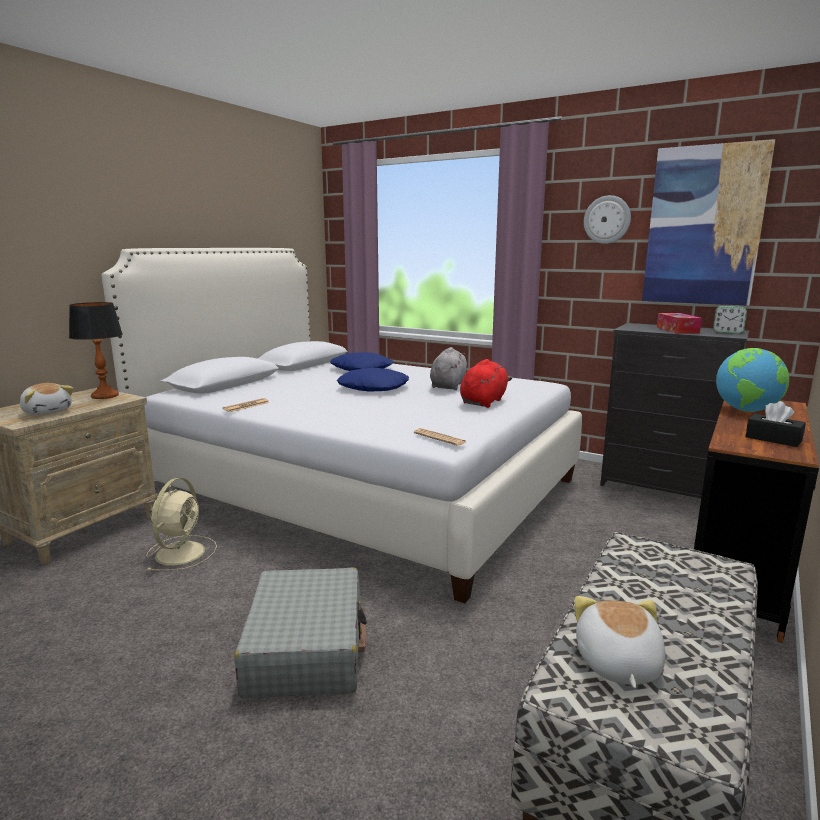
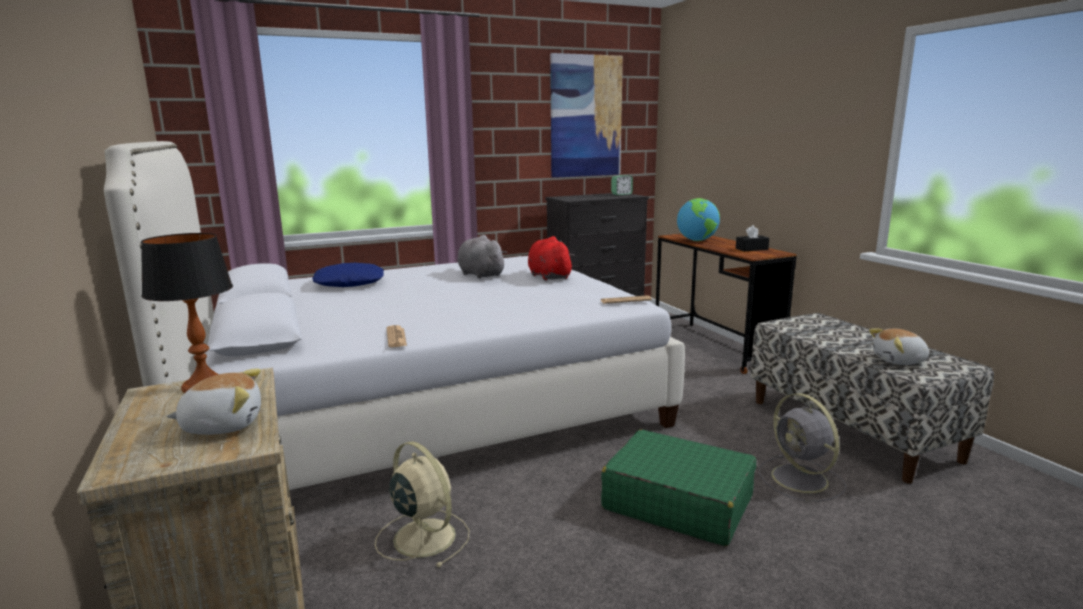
camera: 55 degrees left, 0 degrees up
grey suitcase [235,567,367,698] -> green suitcase [601,430,756,546]
blue pillow [337,368,409,392] -> none
plush toy [574,596,666,688] -> plush toy turned 45 degrees counterclockwise [869,328,930,365]
wall clock [584,195,631,244] -> none
tissue box [657,313,702,334] -> none
none -> grey fan [759,393,846,502]

